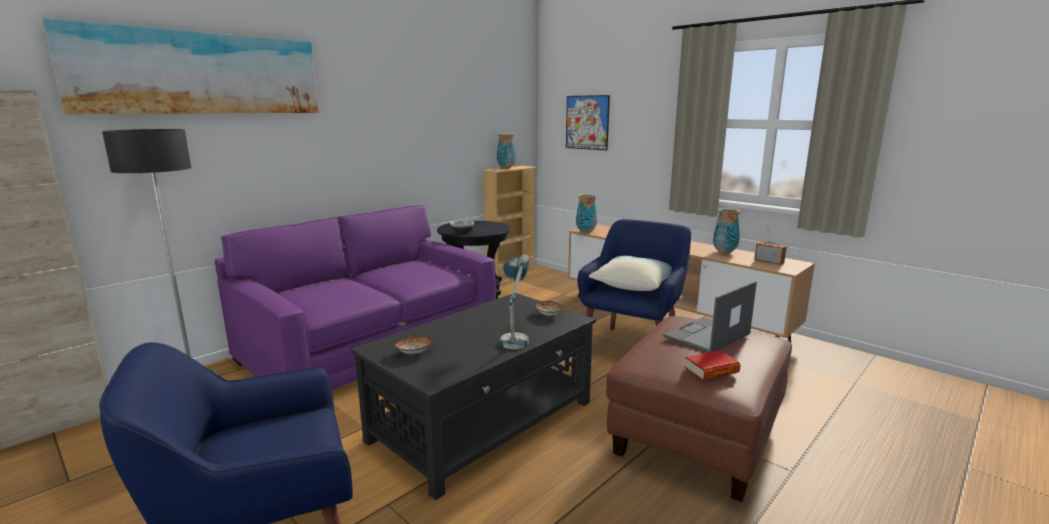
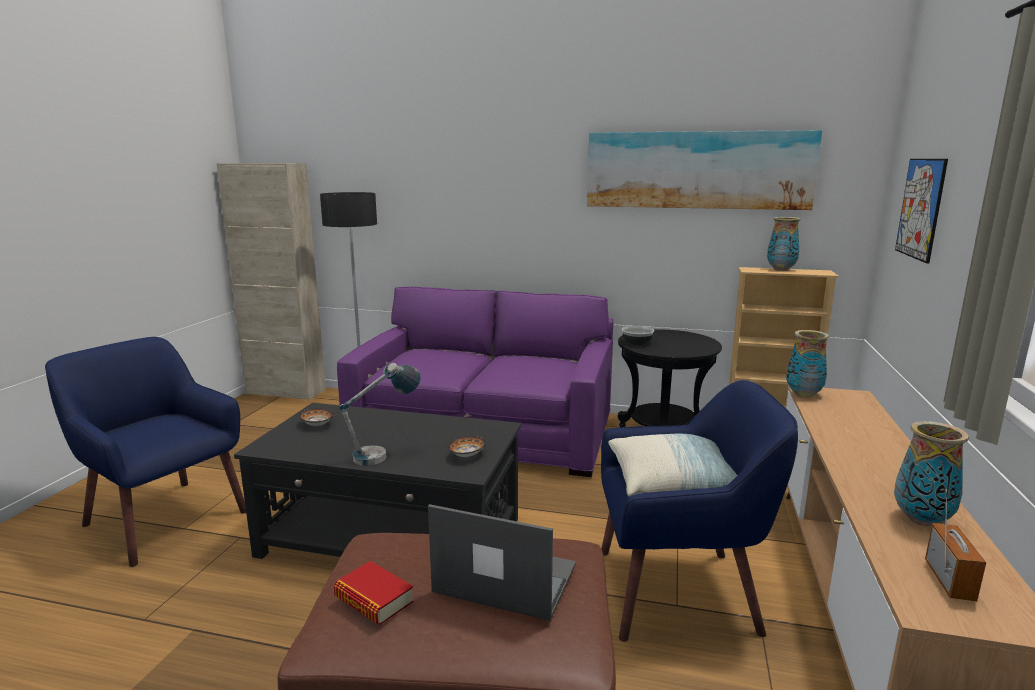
camera: 60 degrees right, 0 degrees up
picture [42,18,319,114] -> picture moved to [587,130,822,210]

